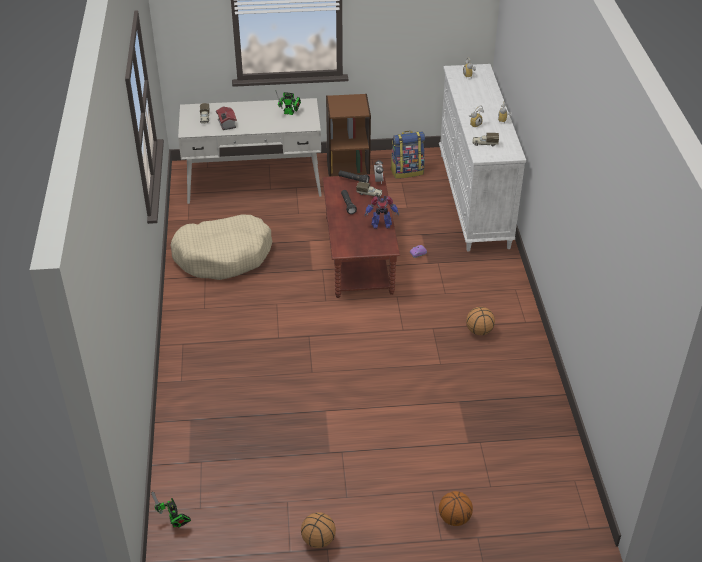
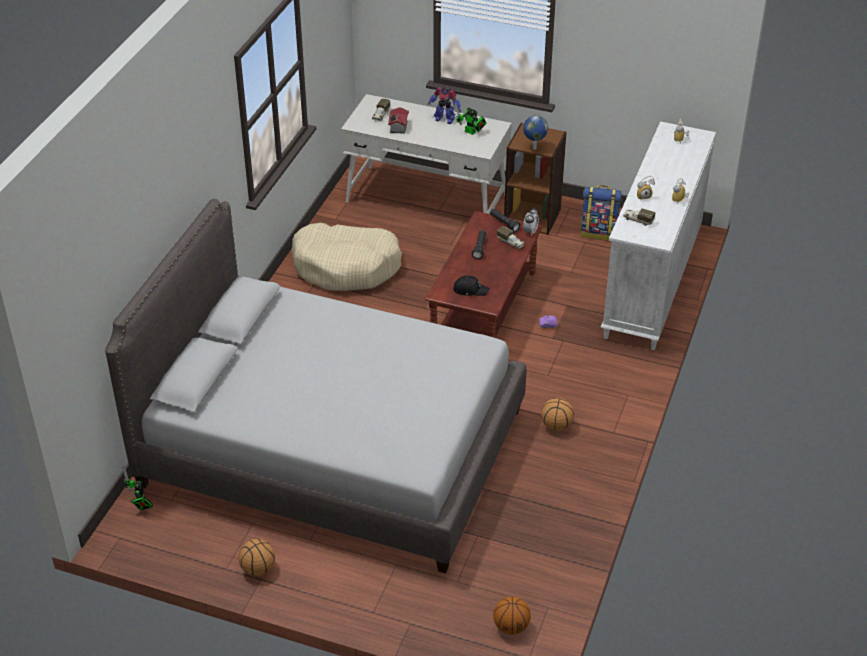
camera: 25 degrees right, 0 degrees up
toy robot [364,196,399,229] -> toy robot moved to [428,87,461,124]
basketball [439,491,473,526] -> basketball moved to [493,596,531,635]
none -> grey bed [105,199,526,573]
none -> black cap [453,276,490,296]
none -> globe [523,115,548,150]

